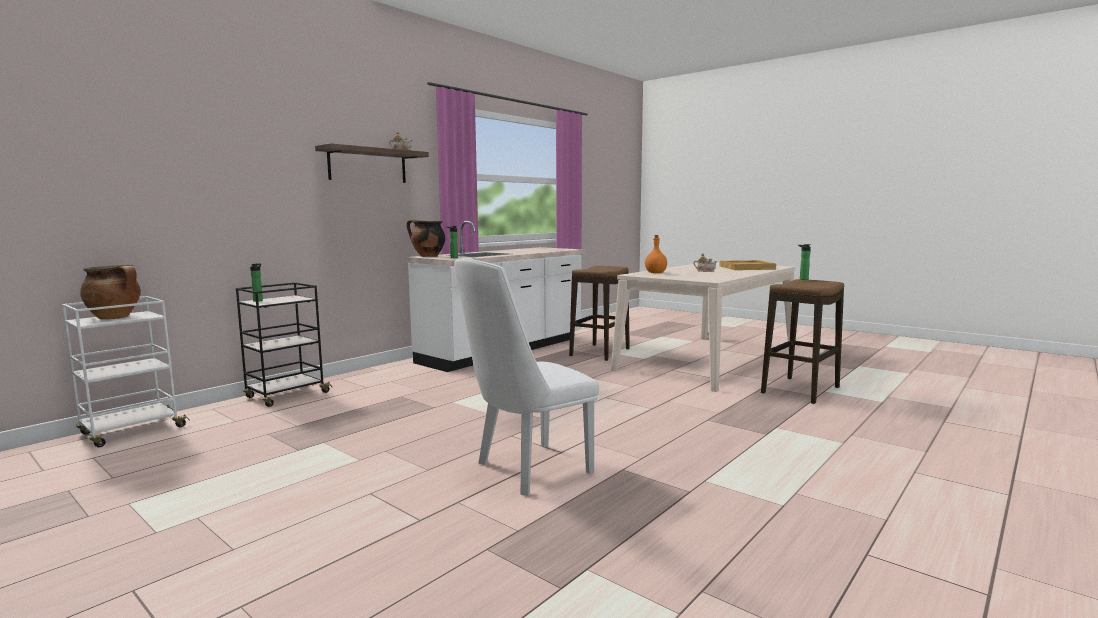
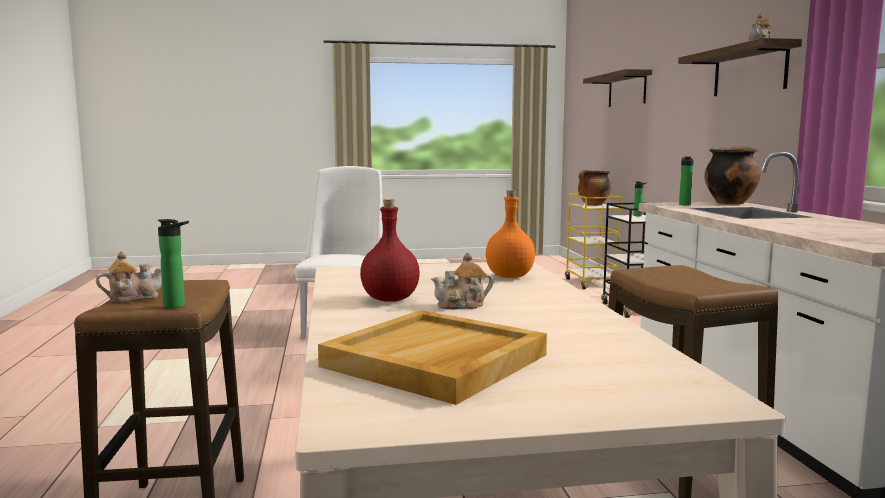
camera: 130 degrees right, 0 degrees up
white cart [62,296,190,447] -> yellow cart [565,193,621,289]
none -> teapot [96,251,162,302]
none -> red bottle [360,199,420,302]
none -> shelf [583,69,652,107]

